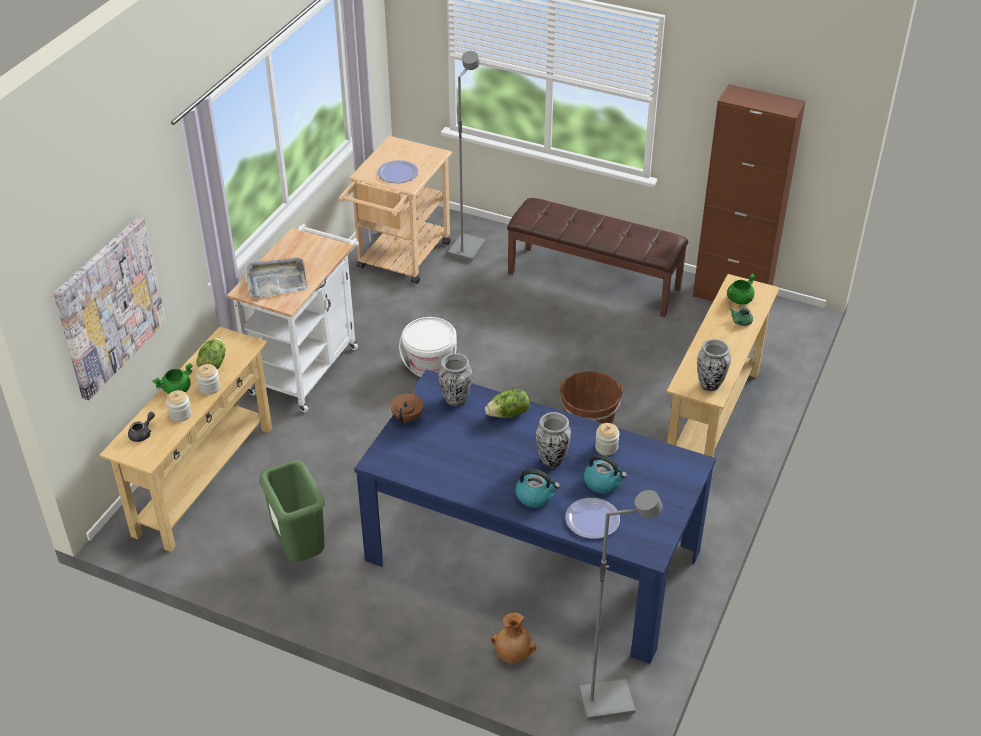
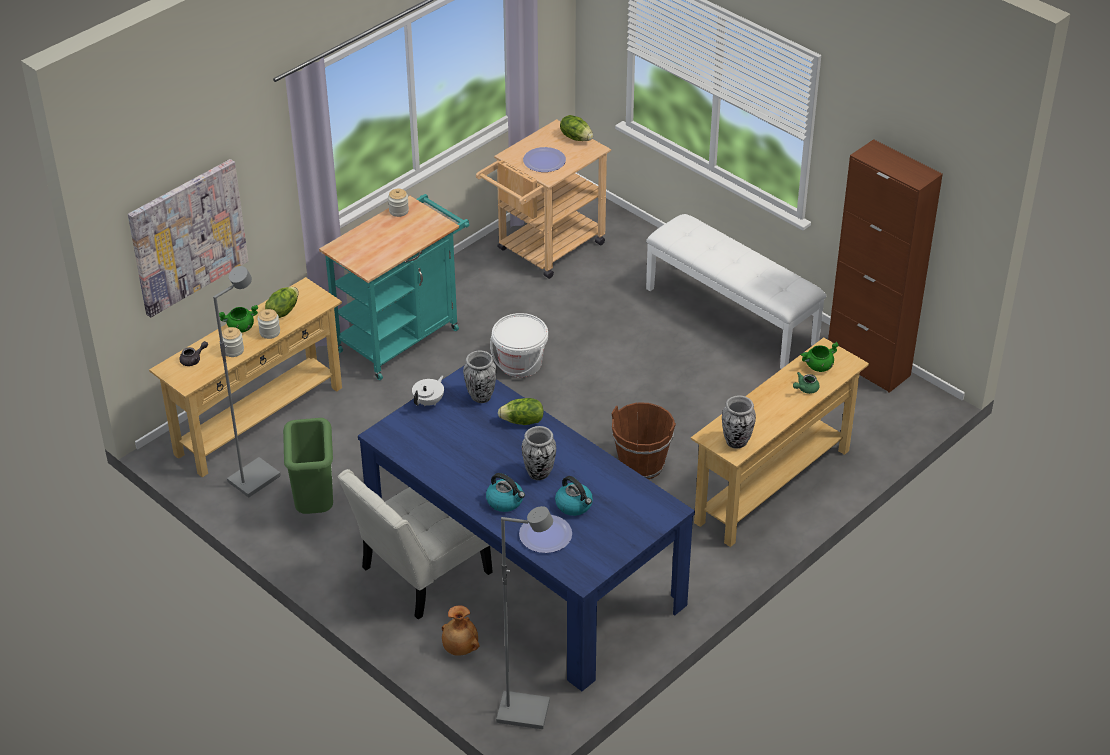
camera: 20 degrees right, 0 degrees up
white cart [227,224,359,412] -> turquoise cart [319,194,469,380]
grey tray [247,258,307,297] -> none
brown teapot [391,388,424,423] -> white teapot [412,375,444,406]
grey floor lamp [448,51,486,262] -> grey floor lamp moved to [213,266,281,498]
brown bench [507,198,688,317] -> white bench [646,214,826,369]
jar [595,423,619,456] -> jar moved to [388,189,409,217]
none -> white chair [338,469,493,620]
none -> lettuce [560,115,593,141]

